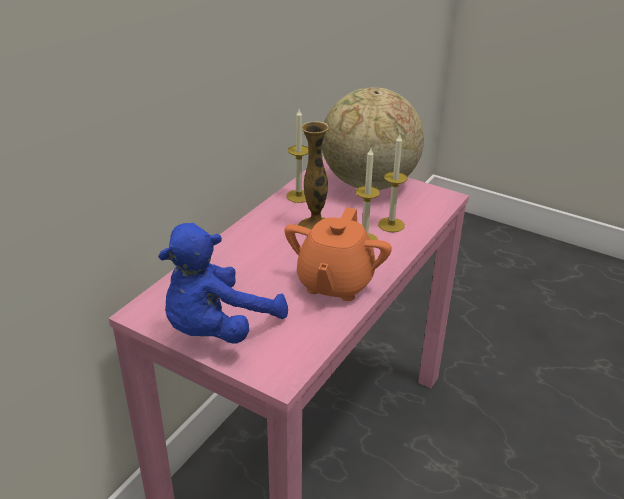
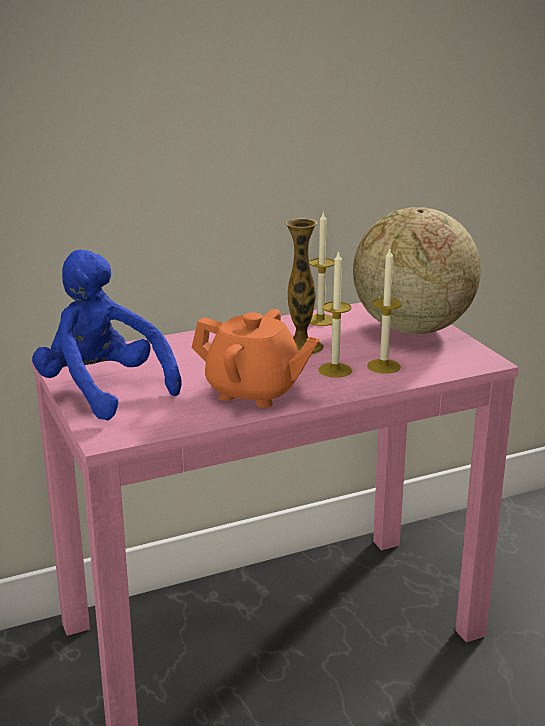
camera: 35 degrees right, 10 degrees down
blue plush toy [158,223,288,344] -> blue plush toy turned 60 degrees clockwise [32,250,182,420]
orange teapot [284,207,392,301] -> orange teapot turned 120 degrees counterclockwise [192,309,319,408]

